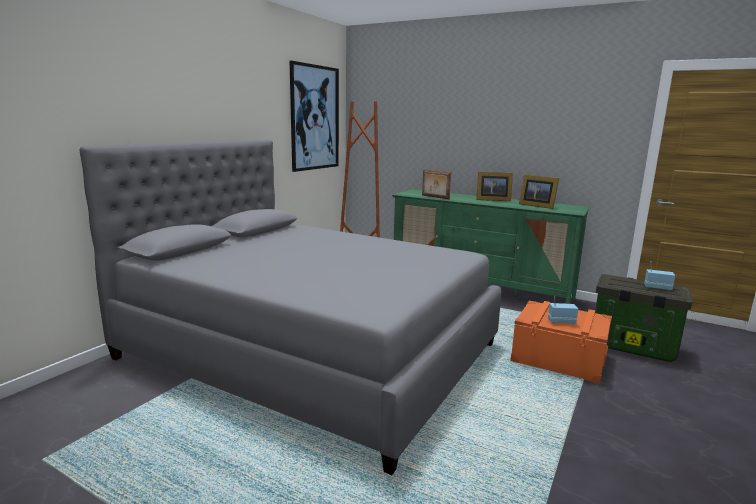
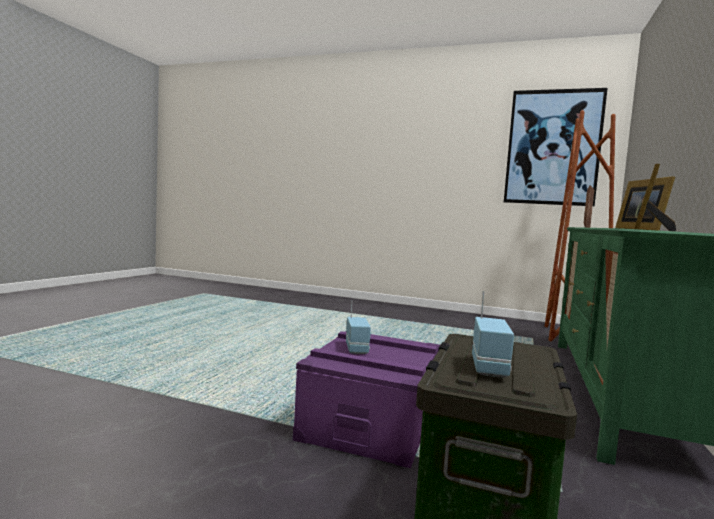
camera: 80 degrees right, 10 degrees down
grey bed [80,140,501,475] -> none
orange storage box [510,301,612,384] -> purple storage box [293,331,440,468]

